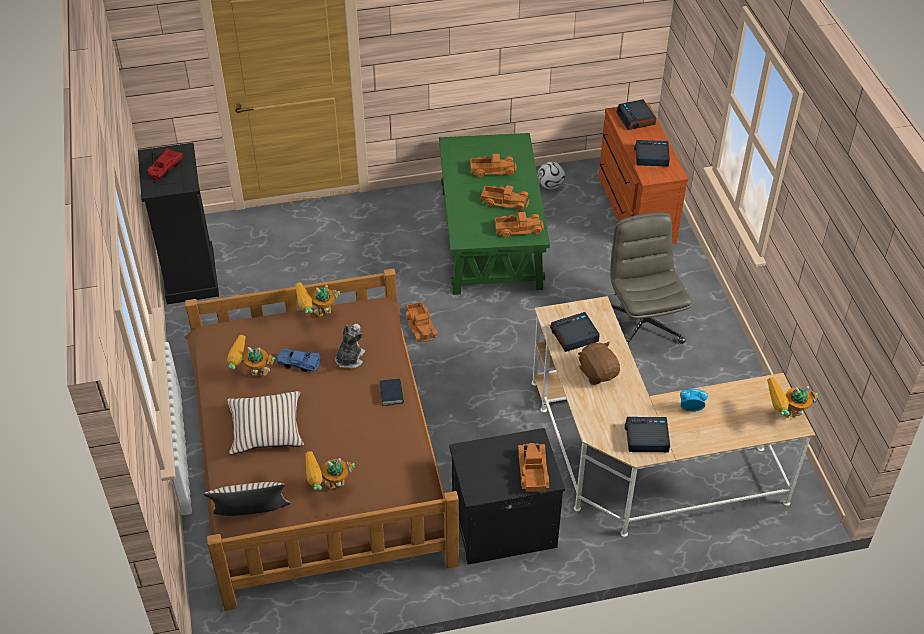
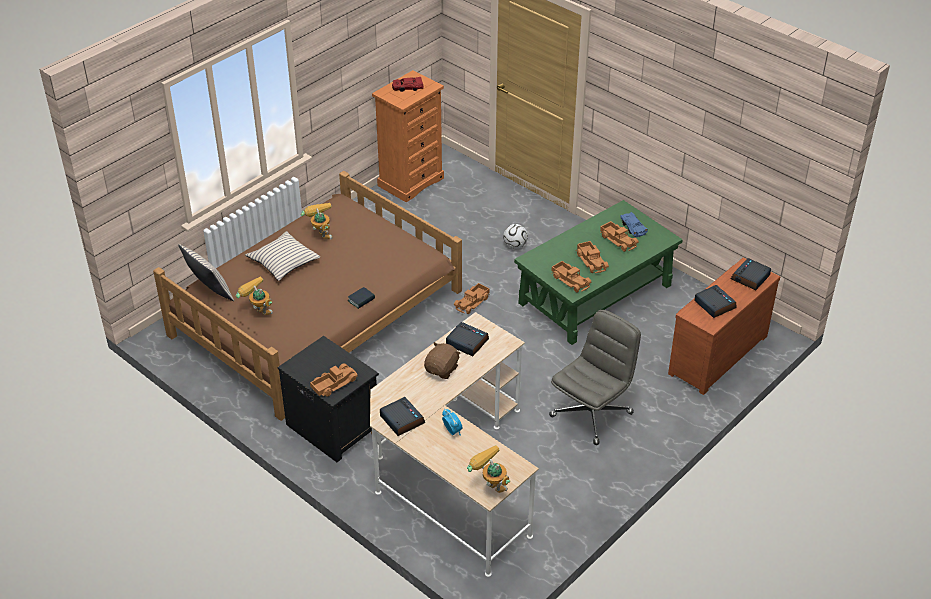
camera: 55 degrees right, 5 degrees down
black dresser [138,143,219,304] -> orange dresser [372,70,444,202]
blue toy car [277,349,321,372] -> blue toy car moved to [620,212,648,237]
toy robot [295,283,340,317] -> none
plush toy [335,324,365,369] -> none
football [538,162,565,189] -> football moved to [503,224,528,249]

